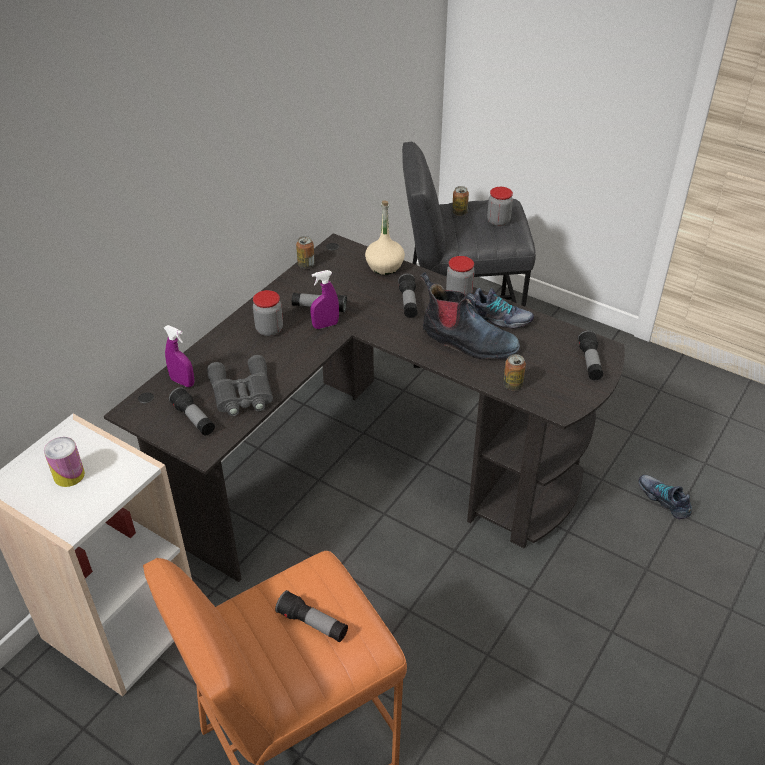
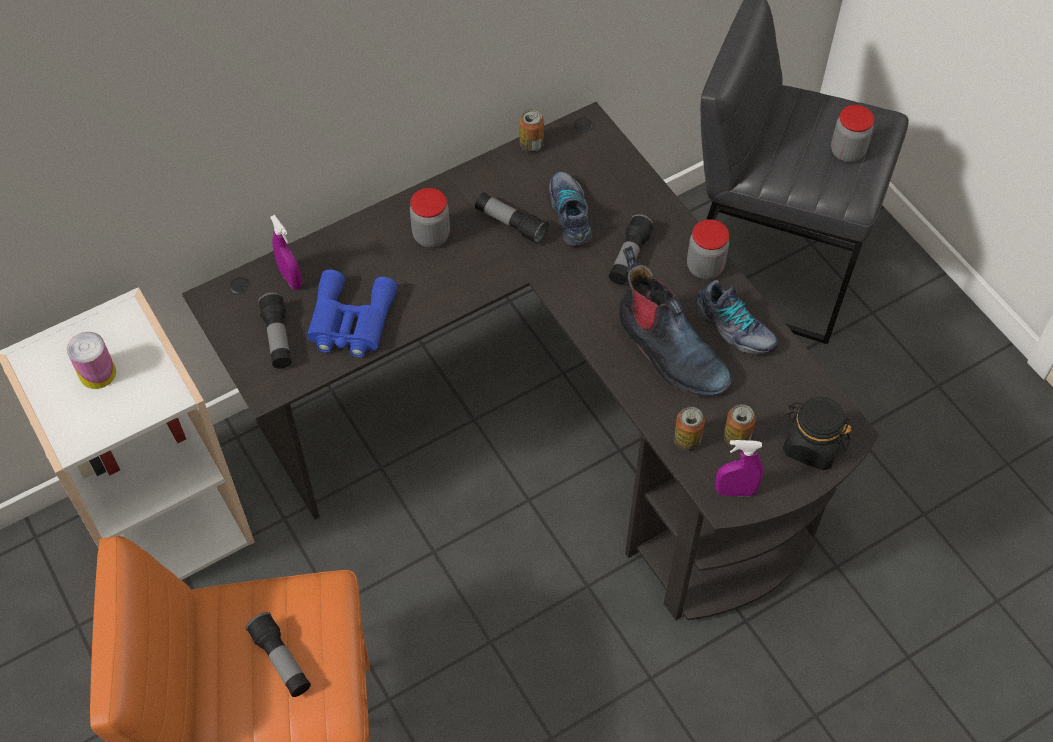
camera: 25 degrees right, 15 degrees up
grey binoculars [207,355,273,416] -> blue binoculars [307,270,397,357]
purple spray bottle [311,270,339,329] -> purple spray bottle moved to [715,440,763,496]
beige bottle [365,200,405,275] -> none
can [452,186,469,216] -> can moved to [723,404,756,448]
flashlight [578,330,603,380] -> black jar [783,397,852,470]
shoe [638,475,692,519] -> shoe moved to [549,171,592,247]

